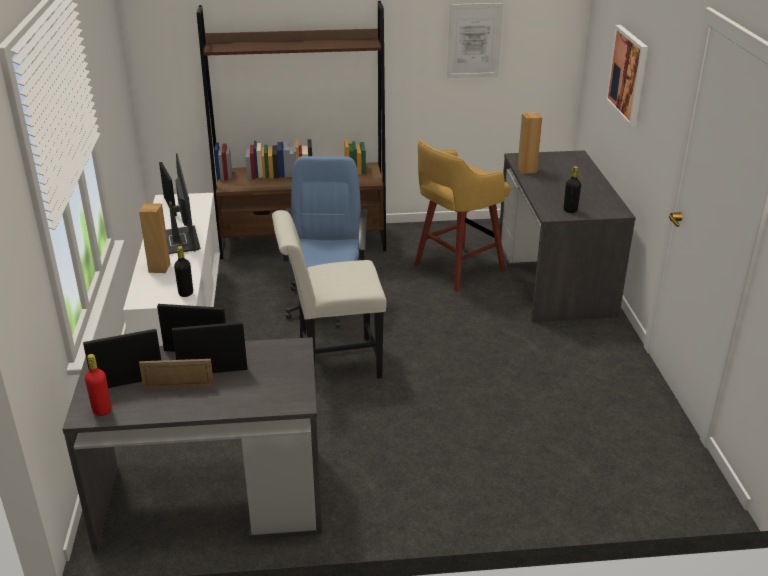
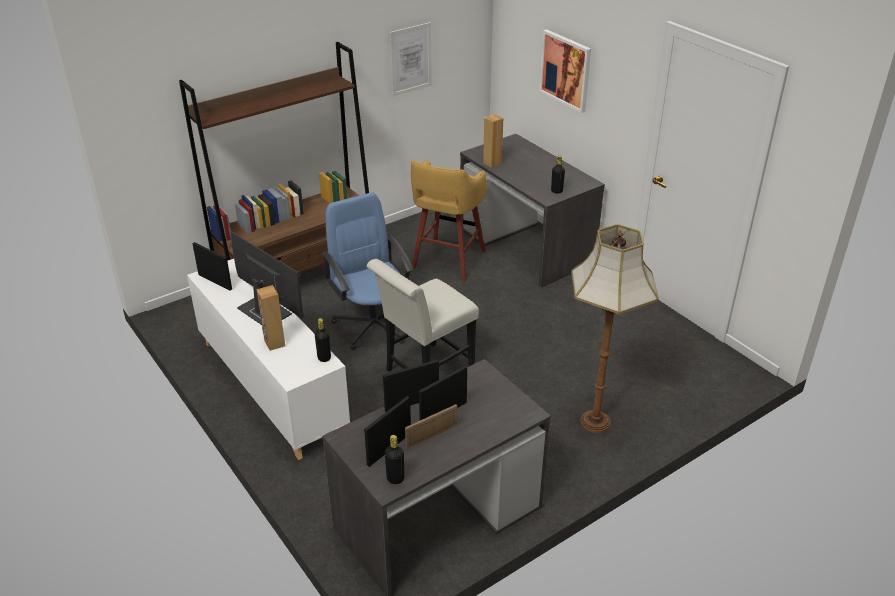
camera: 30 degrees left, 5 degrees up
red bottle [85,354,111,416] -> black bottle [385,435,404,484]
none -> floor lamp [571,224,659,433]

